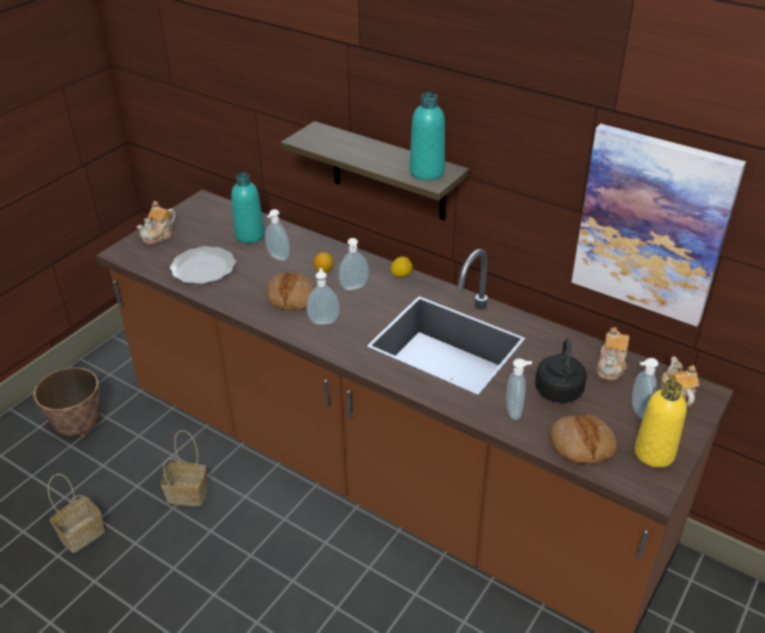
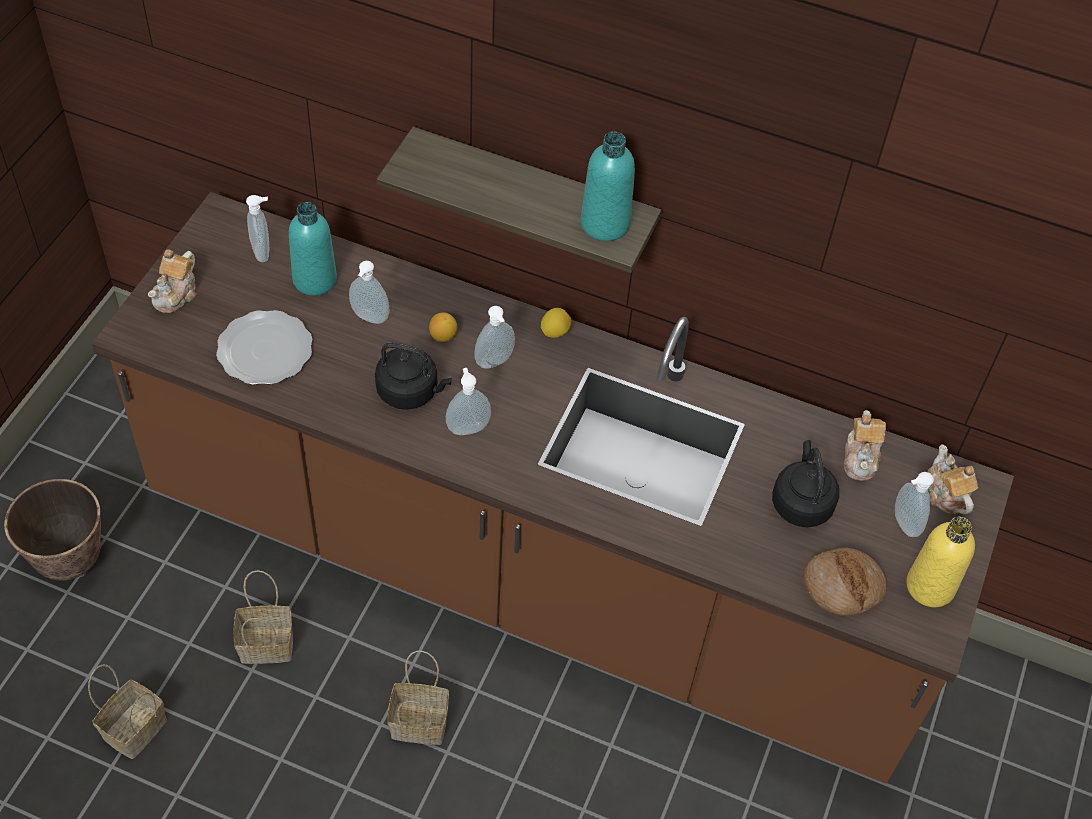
camera: 15 degrees left, 15 degrees up
bread [266,272,315,310] -> black kettle [375,342,452,410]
soap dispenser [506,358,532,420] -> soap dispenser moved to [246,195,269,262]
picture [572,124,746,327] -> none
none -> basket [387,651,449,745]

